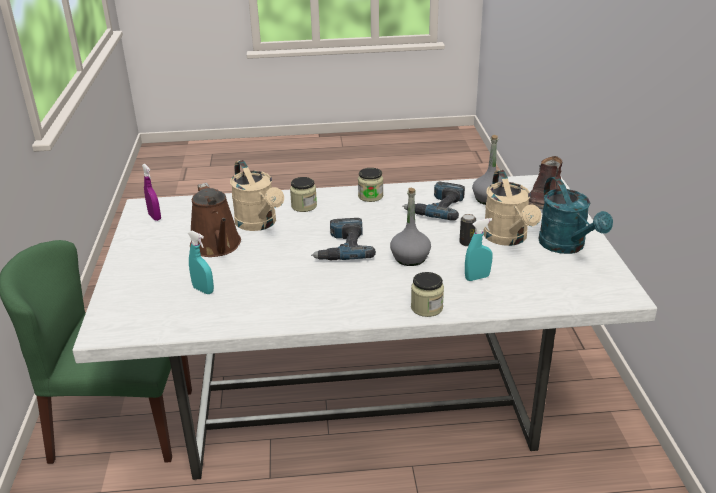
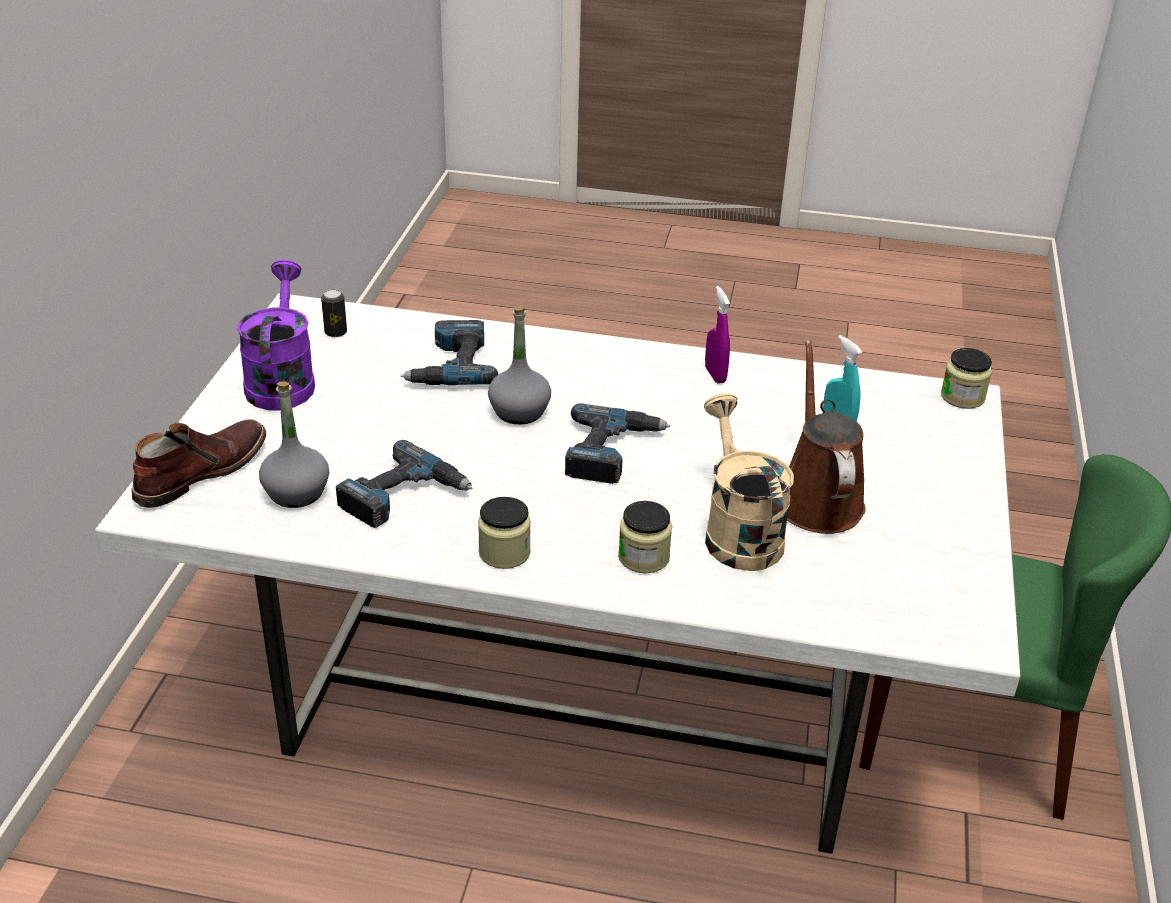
camera: 165 degrees left, 5 degrees up
purple spray bottle [142,164,161,221] -> purple spray bottle moved to [705,286,730,384]
jar [411,272,444,317] -> jar moved to [941,348,992,409]
can [459,214,476,246] -> can moved to [321,289,347,337]
turquoise spray bottle [465,218,493,281] -> power drill [401,320,498,385]
beige watering can [483,170,542,246] -> none
turquoise watering can [538,177,613,254] -> purple watering can [237,260,315,411]

